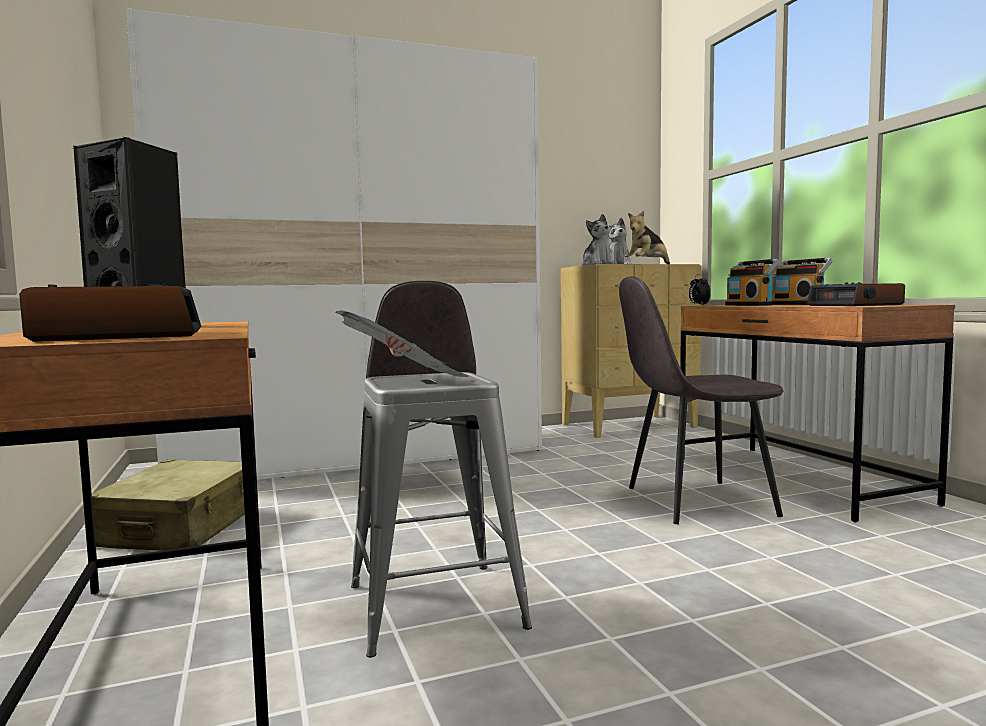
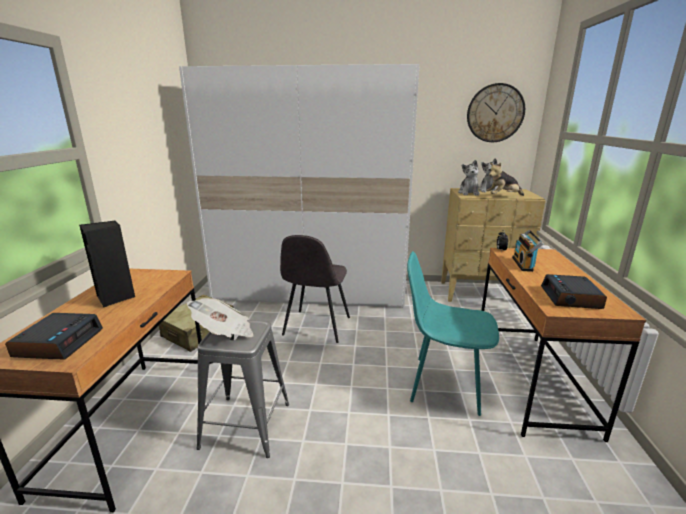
camera: 25 degrees right, 15 degrees up
grey chair [619,276,784,524] -> turquoise chair [407,251,499,416]
radio [772,257,833,305] -> none
none -> wall clock [467,83,525,142]

